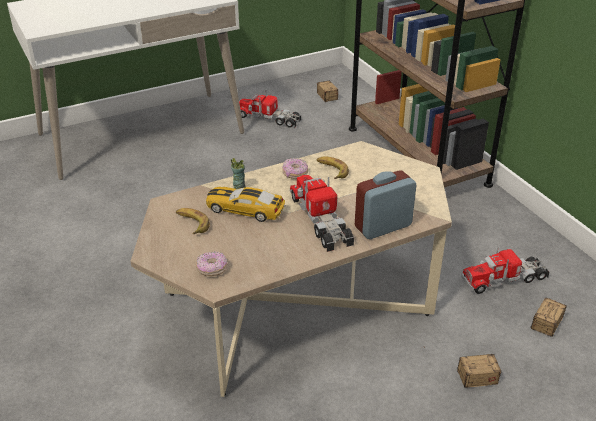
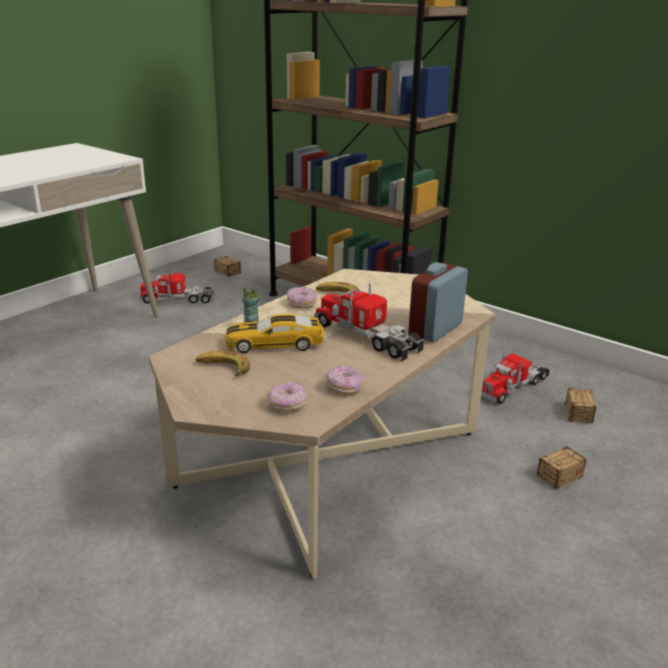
camera: 25 degrees left, 10 degrees down
none -> donut [325,365,365,395]

